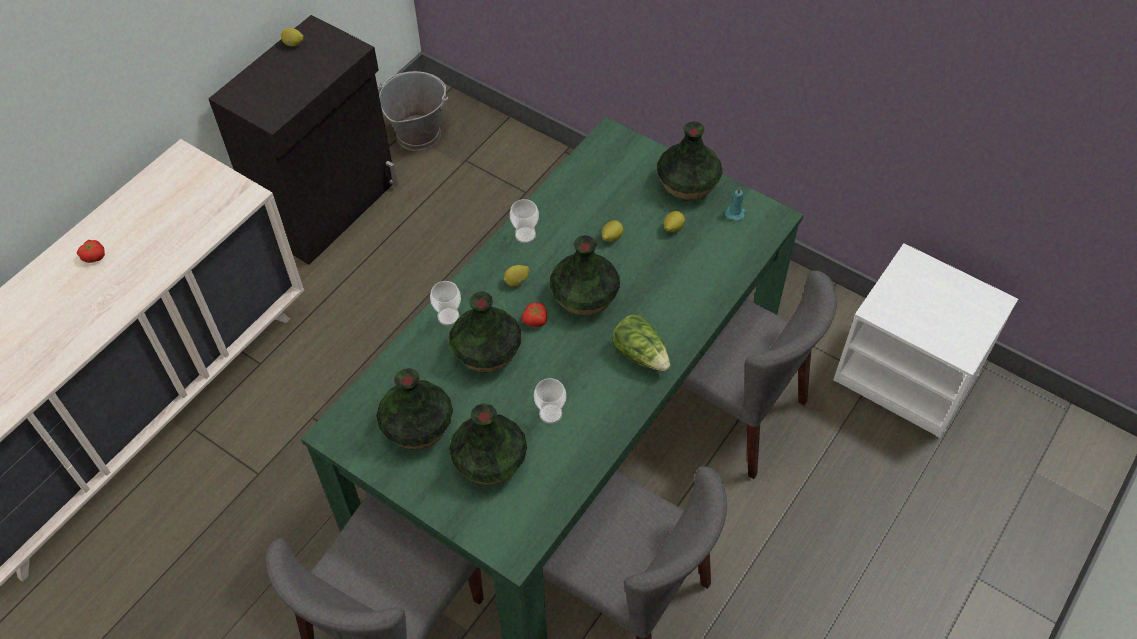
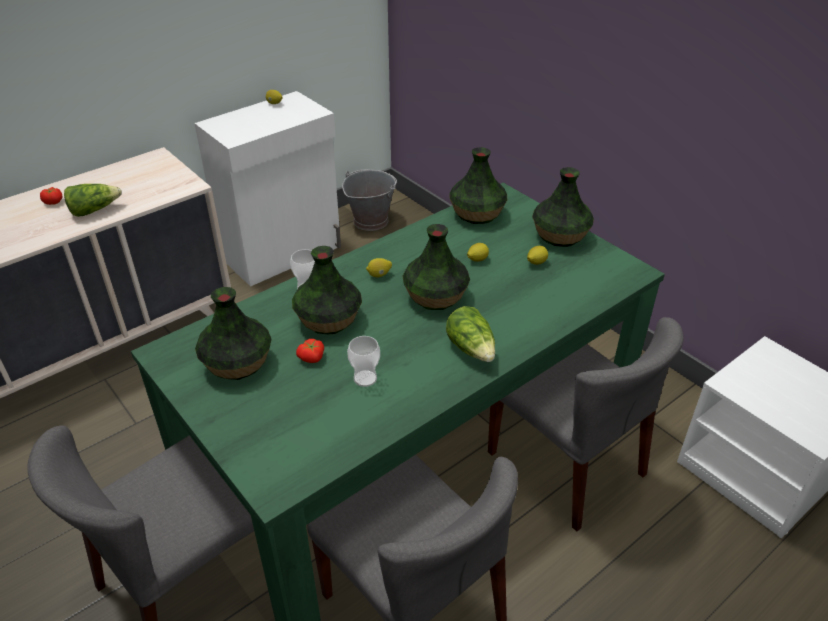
camera: 15 degrees right, 15 degrees down
black cabinet [208,15,398,265] -> white cabinet [194,91,341,287]
vase [449,403,528,485] -> vase moved to [449,147,507,224]
cup [510,199,539,243] -> none
tomato [522,302,547,327] -> tomato moved to [296,339,324,363]
turquoise candle [725,187,746,221] -> none
none -> lettuce [64,184,122,217]

